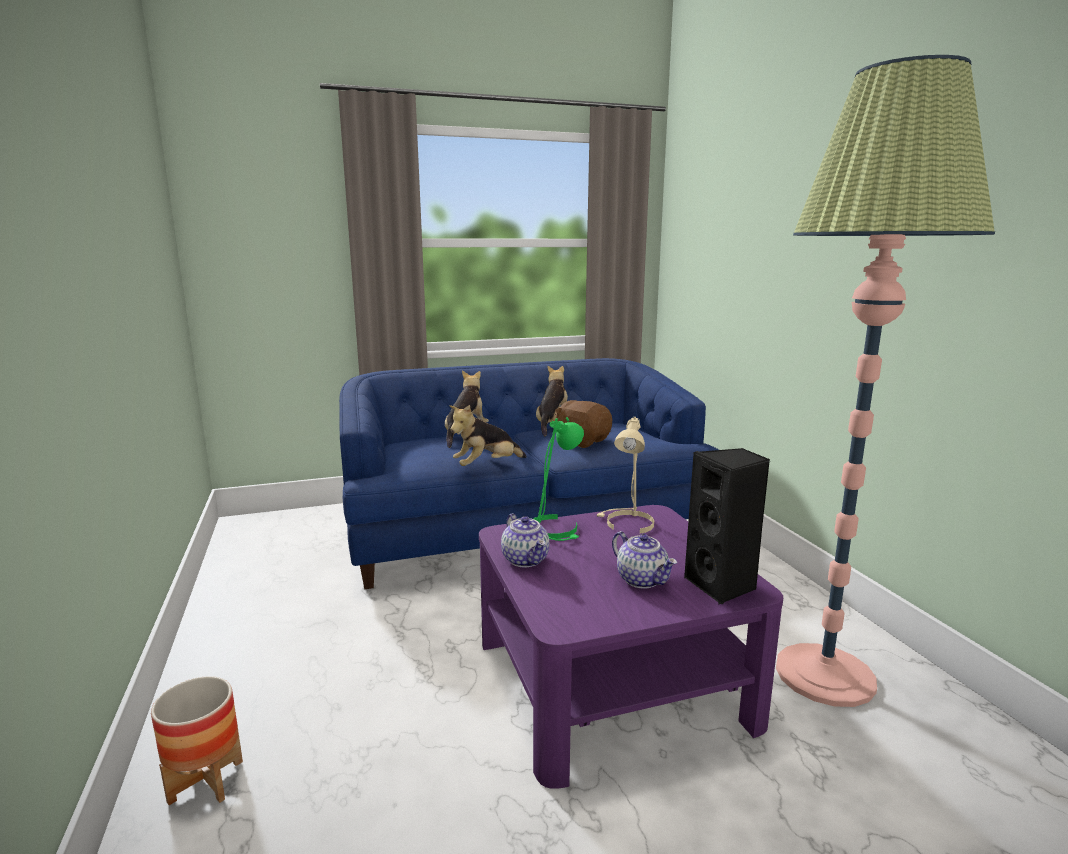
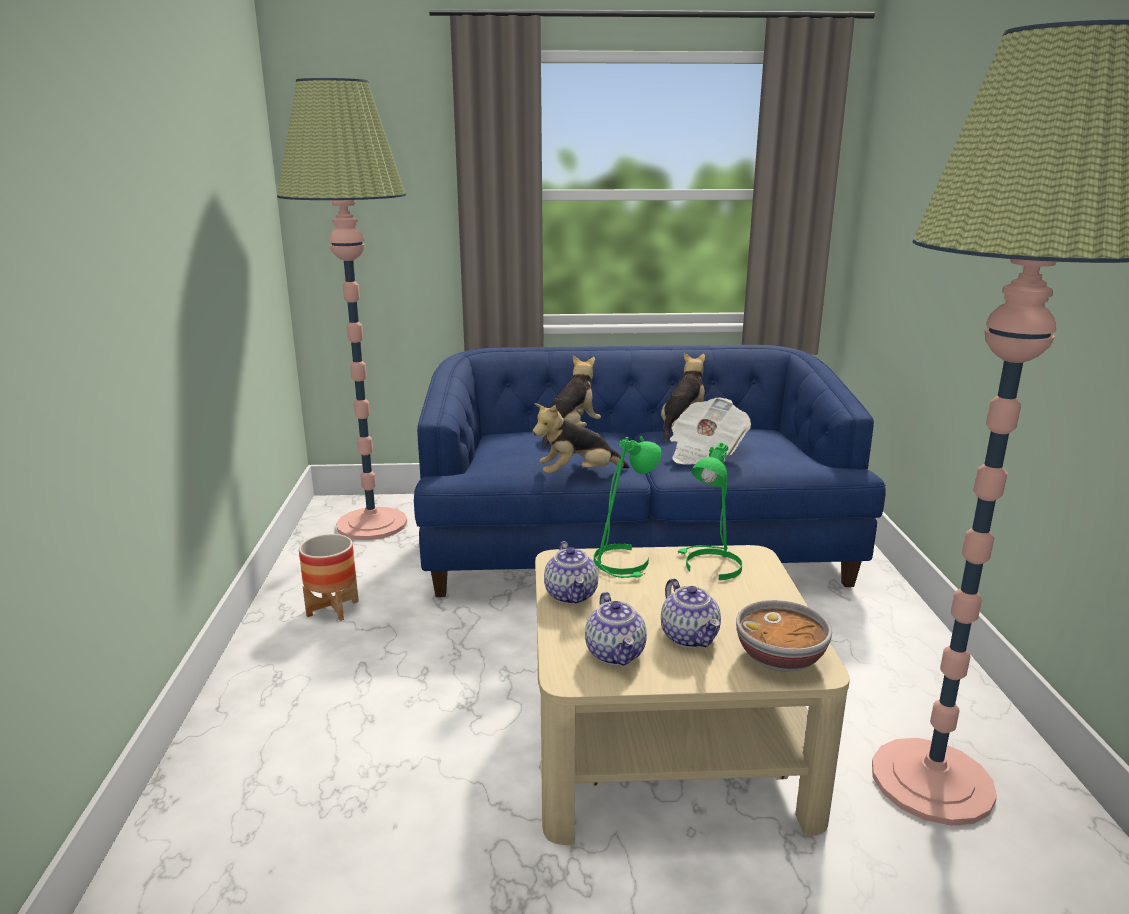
camera: 15 degrees right, 5 degrees up
planter [151,676,243,805] -> planter moved to [299,534,359,621]
purple coffee table [479,505,783,789] -> beige coffee table [535,545,850,845]
brown plush toy [555,400,612,448] -> newspaper [670,398,751,465]
beige table lamp [597,417,654,534] -> green table lamp [677,442,742,580]
black speaker [684,448,770,605] -> bowl [736,600,832,672]
none -> floor lamp [277,78,407,540]
none -> teapot [585,592,647,666]

